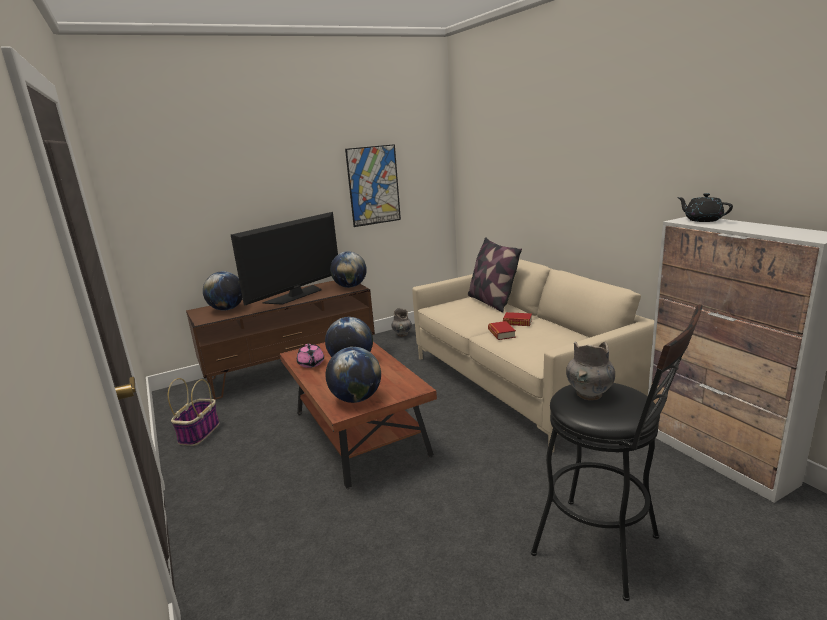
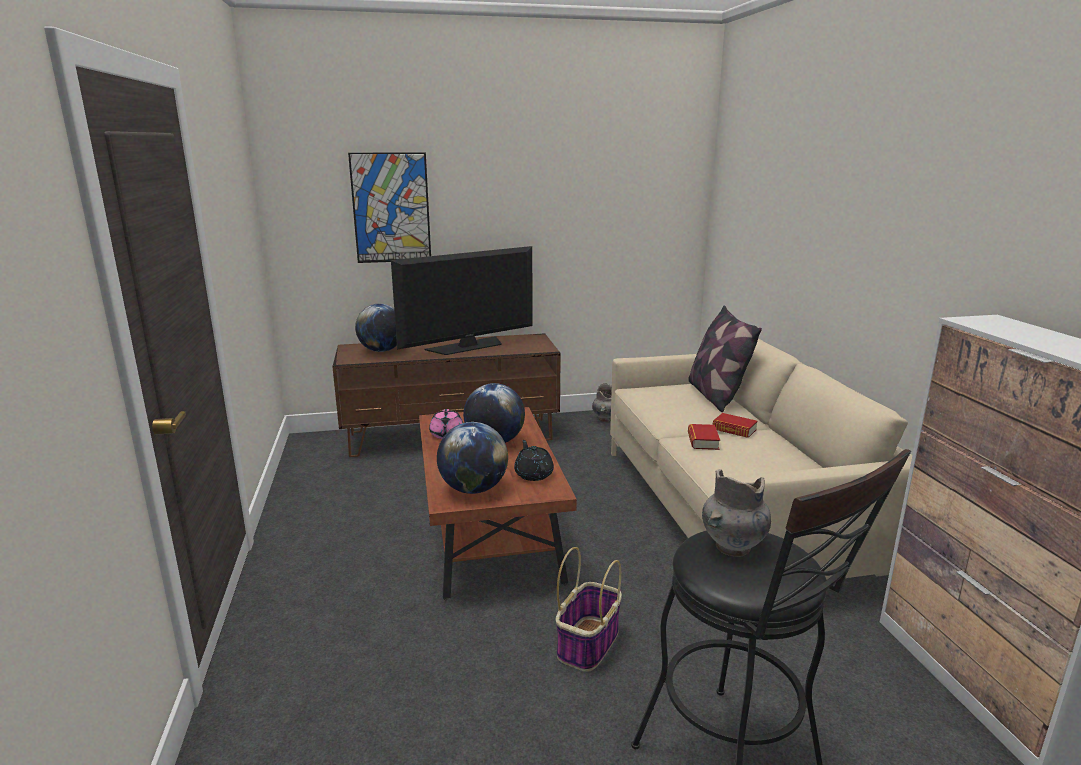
camera: 15 degrees right, 0 degrees up
basket [168,378,220,446] -> basket moved to [555,547,622,671]
globe [330,251,367,288] -> none
picture [345,144,401,227] -> picture moved to [348,152,431,263]
black teapot [677,193,733,222] -> black teapot moved to [514,440,554,481]

